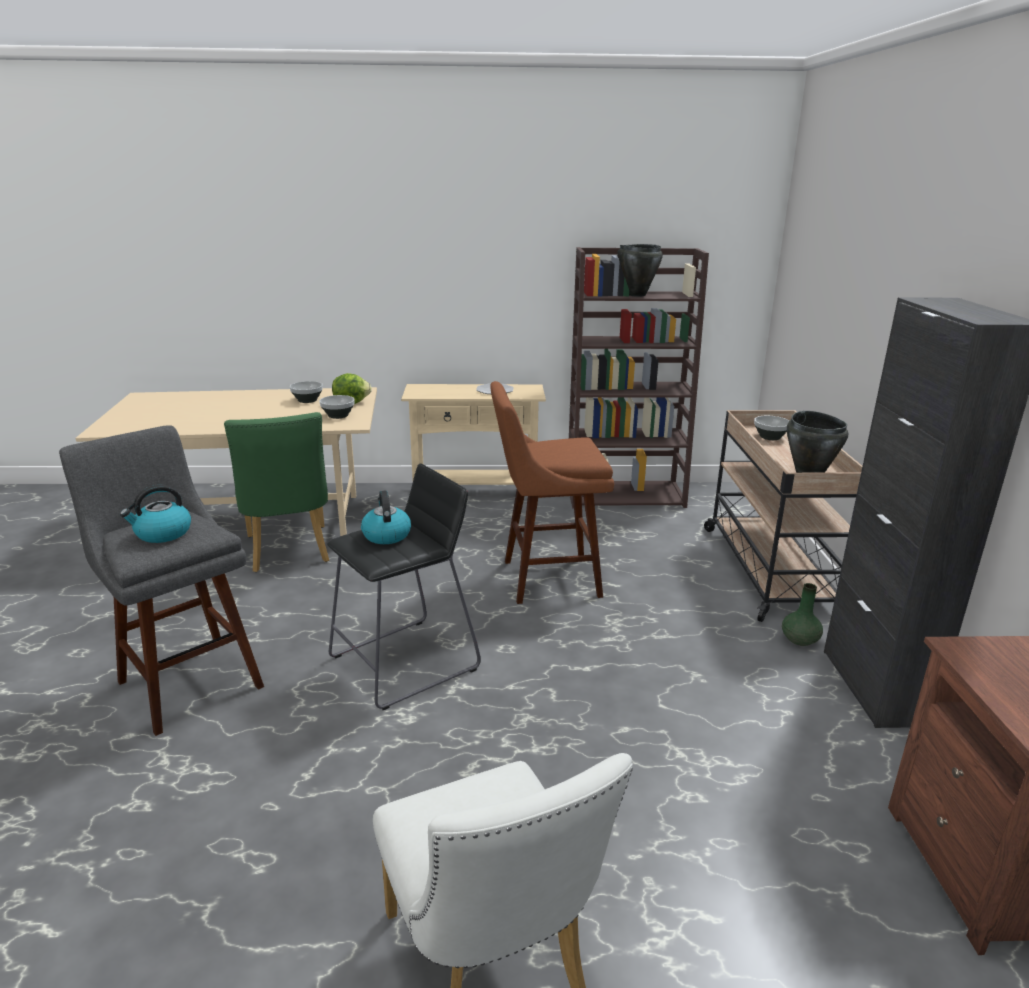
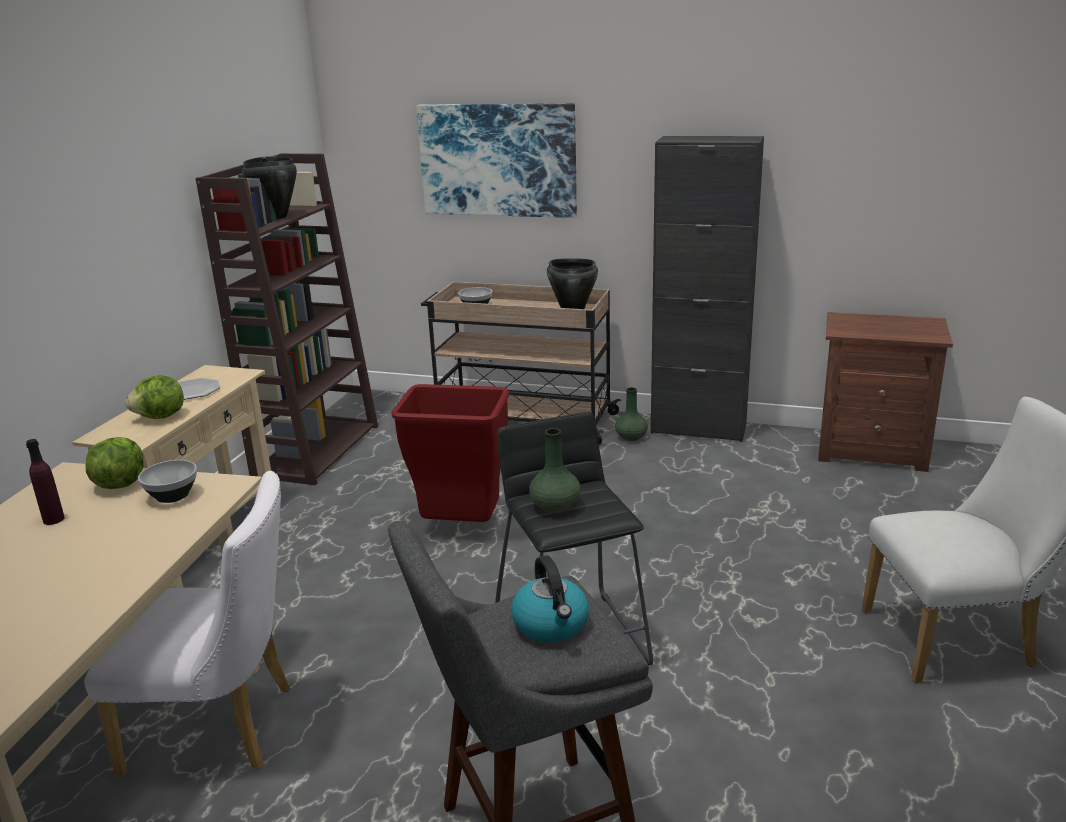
camera: 70 degrees left, 0 degrees up
green chair [224,412,329,572] -> white chair [84,471,291,778]
bowl [289,381,323,403] -> purple bottle [26,439,65,525]
kettle [361,490,411,544] -> green vase [529,428,581,513]
brown stool [491,381,614,604] -> red trash can [391,384,509,522]
none -> lettuce [125,375,184,419]
none -> picture [416,103,577,218]

